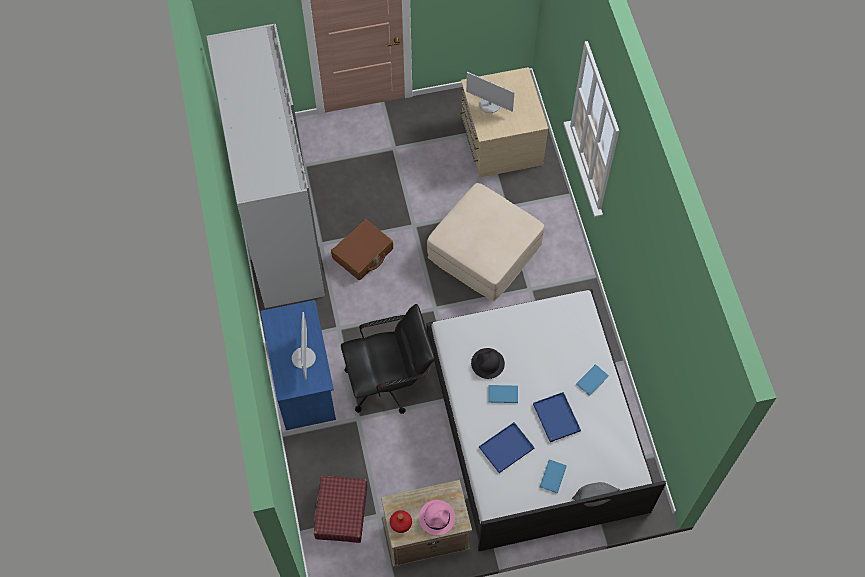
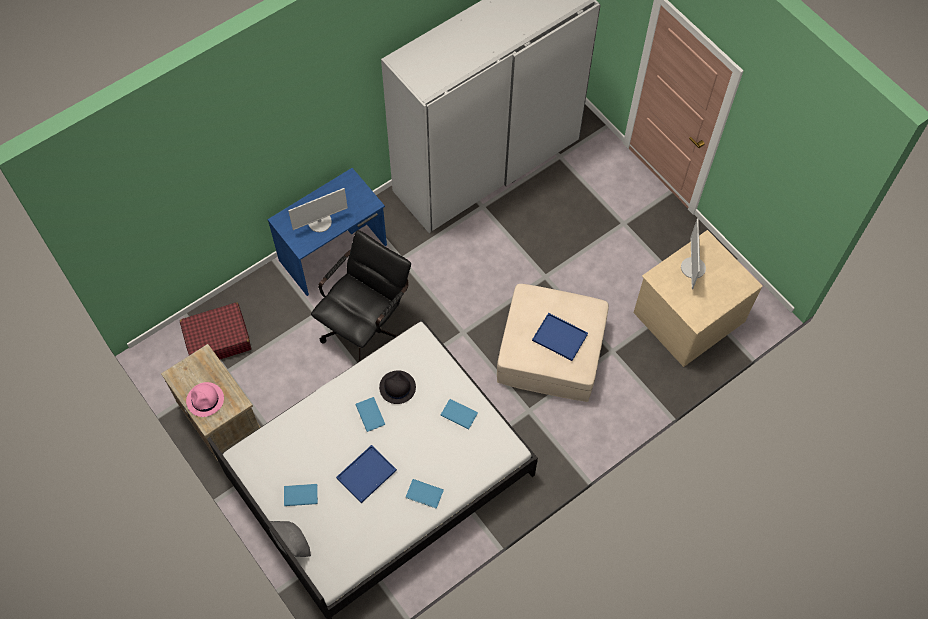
camera: 65 degrees right, 0 degrees up
brown suitcase [331,219,393,280] -> none
black office chair [341,304,435,414] -> black office chair turned 105 degrees counterclockwise [311,230,411,361]
red bottle [390,510,412,533] -> none
blue tray [479,422,535,473] -> blue tray moved to [532,313,588,361]
none -> blue book [441,399,478,429]

